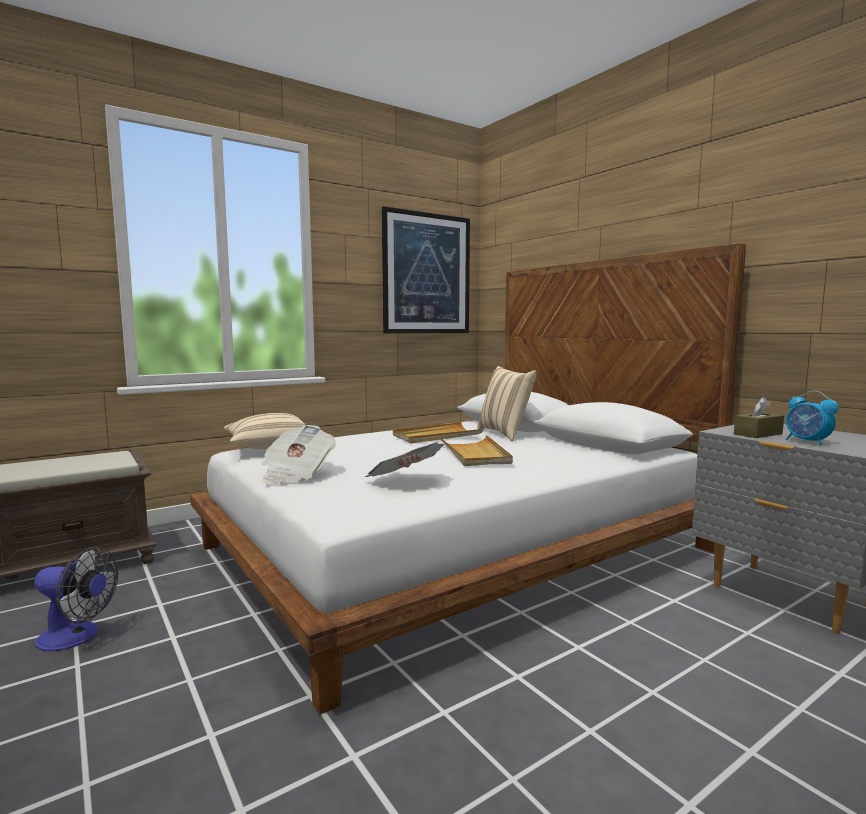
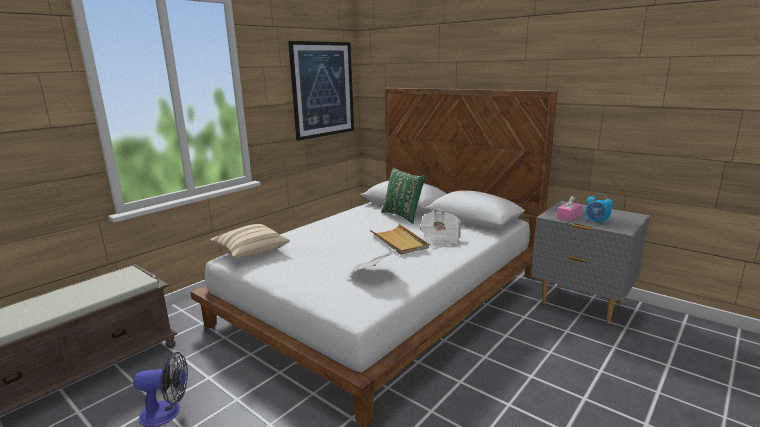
camera: 15 degrees left, 10 degrees up
newspaper [262,425,336,484] -> newspaper moved to [420,209,461,248]
beige tray [393,422,484,444] -> none
beige pillow [477,366,537,441] -> green pillow [381,167,426,224]
brown tissue box [734,397,784,438] -> pink tissue box [556,196,582,221]

